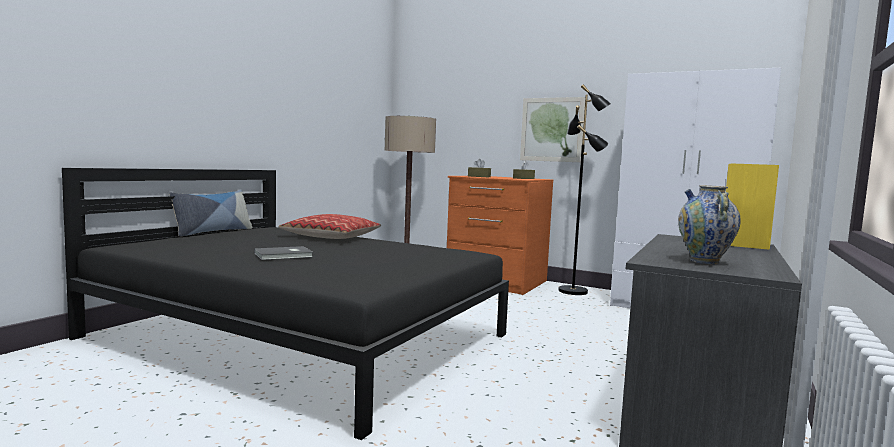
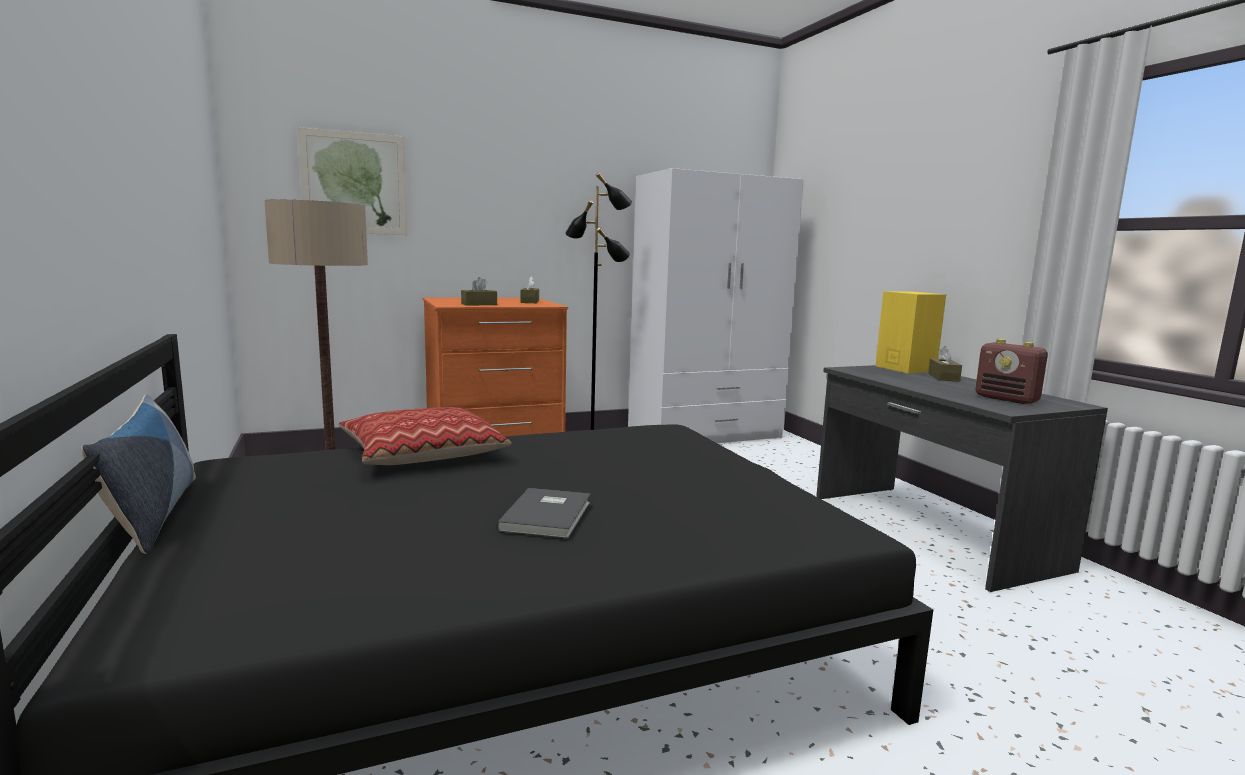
camera: 50 degrees left, 5 degrees up
picture [520,97,585,162] -> picture moved to [298,127,407,235]
vase [678,185,741,265] -> radio [975,339,1048,404]
none -> brown tissue box [928,346,962,382]

